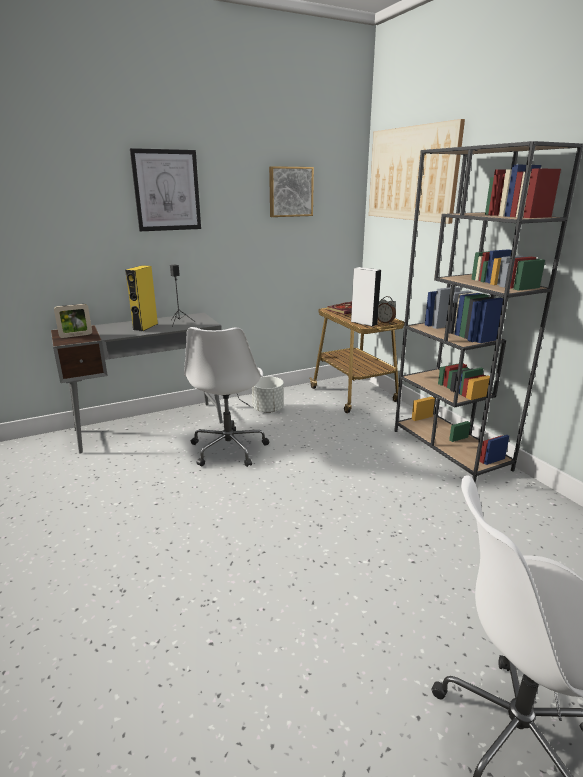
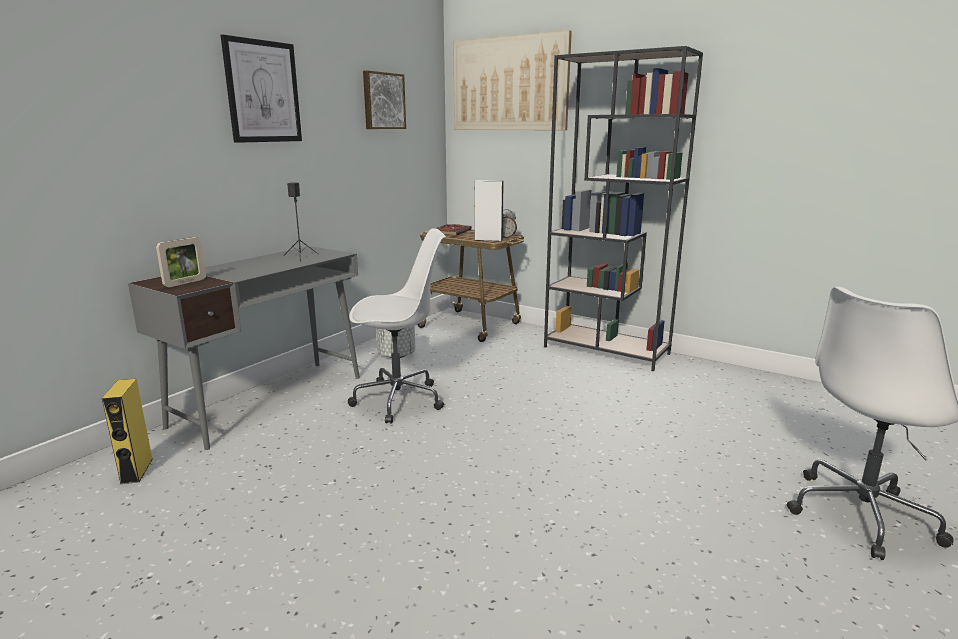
camera: 30 degrees left, 5 degrees down
yellow speaker [125,265,158,332] -> yellow speaker moved to [102,379,153,484]
white office chair [184,327,269,467] -> white office chair turned 75 degrees counterclockwise [348,228,446,424]

